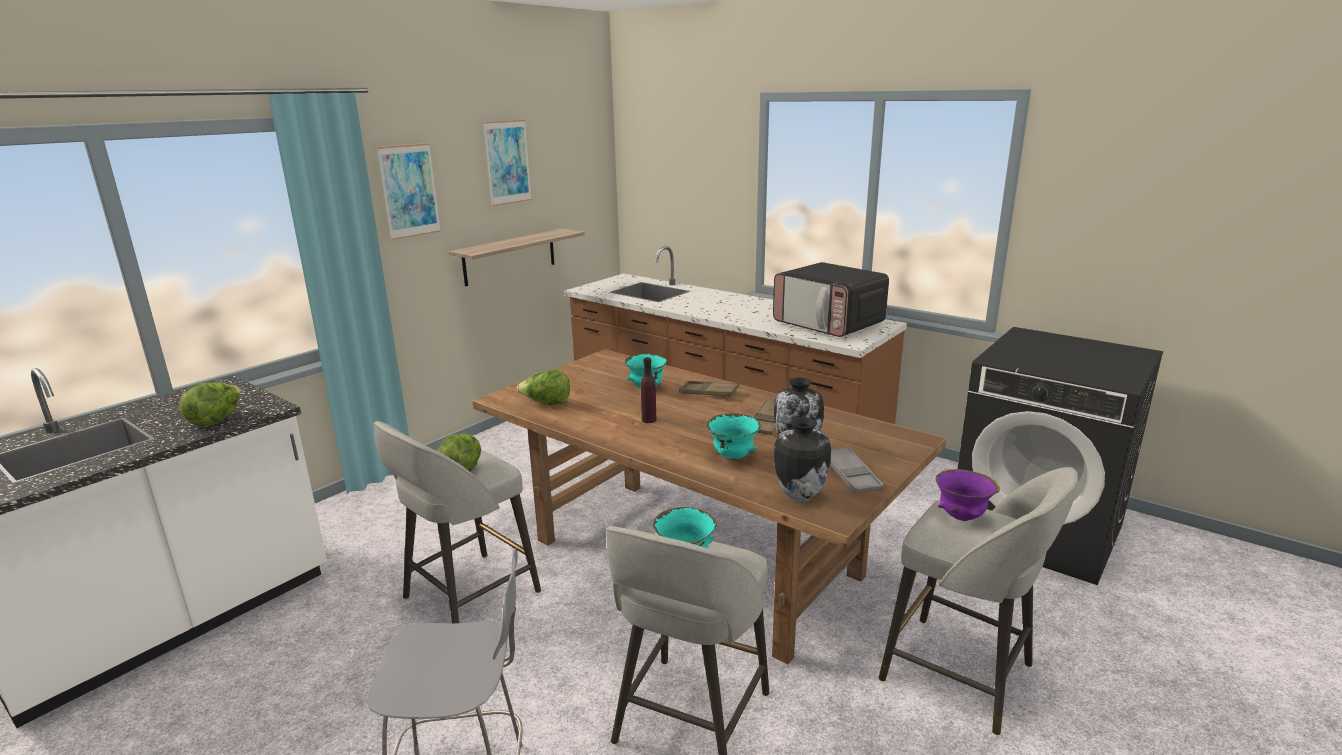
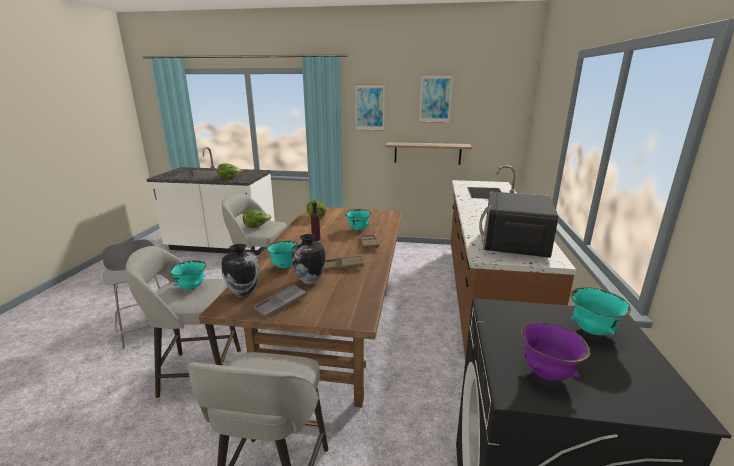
camera: 60 degrees right, 0 degrees up
purple bowl [936,469,1000,521] -> purple bowl moved to [520,322,590,381]
none -> turquoise bowl [571,287,631,335]

